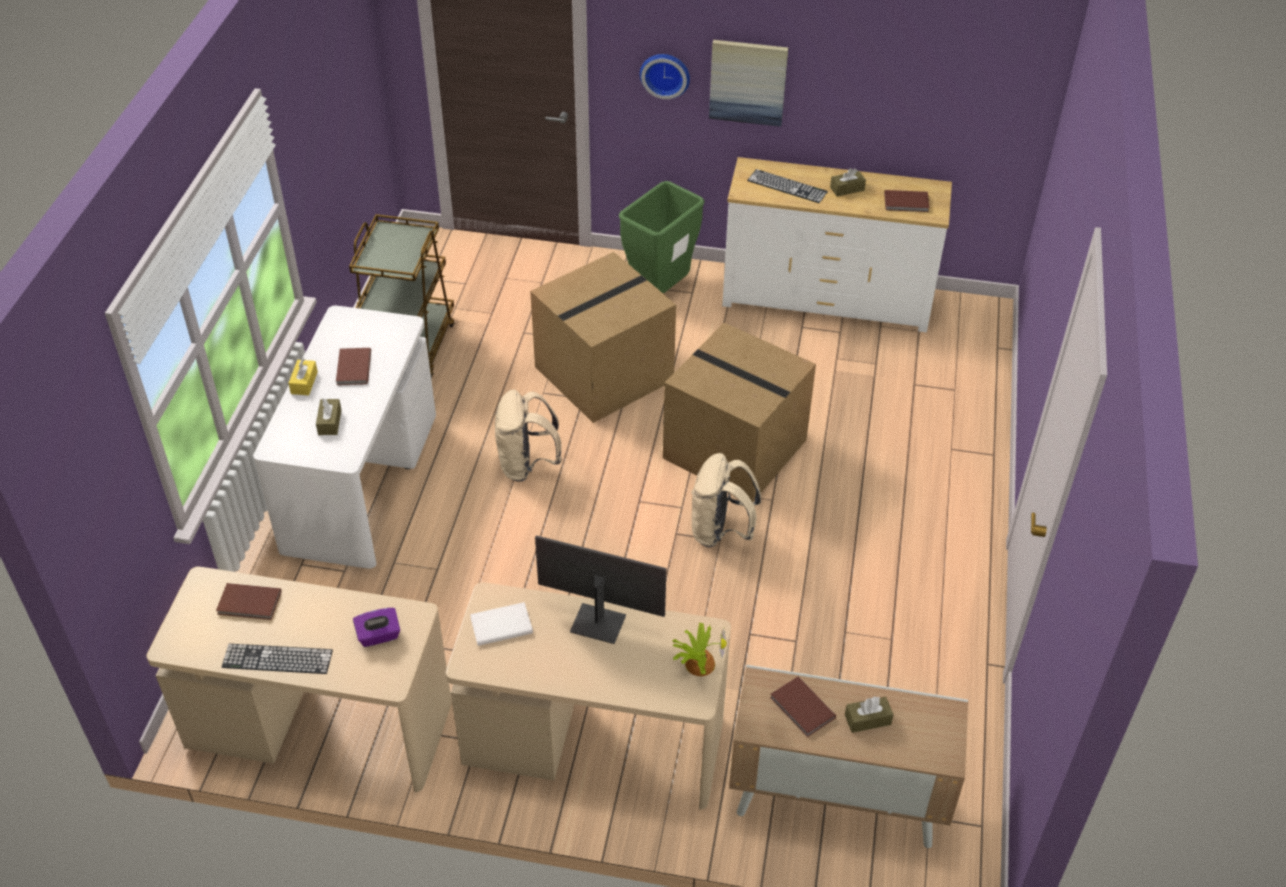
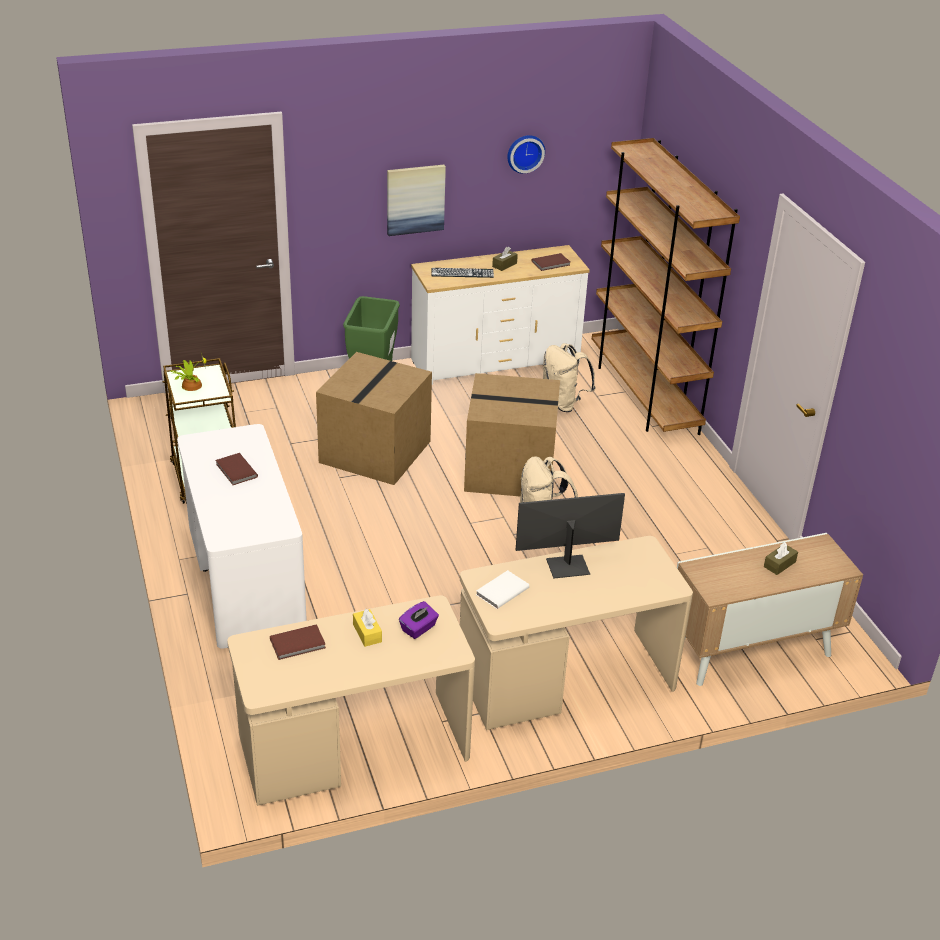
camera: 30 degrees left, 10 degrees down
keyboard [221,644,333,674] -> none
yellow tissue box [288,358,318,395] -> yellow tissue box moved to [353,609,382,647]
brown tissue box [316,398,341,435] -> none
beige backpack [495,390,562,482] -> beige backpack moved to [543,343,596,412]
wall clock [640,54,690,99] -> wall clock moved to [507,135,545,174]
potted plant [672,623,727,676] -> potted plant moved to [170,352,206,391]
brown book [770,677,836,737] -> none
none -> brown bookcase [592,138,740,435]

